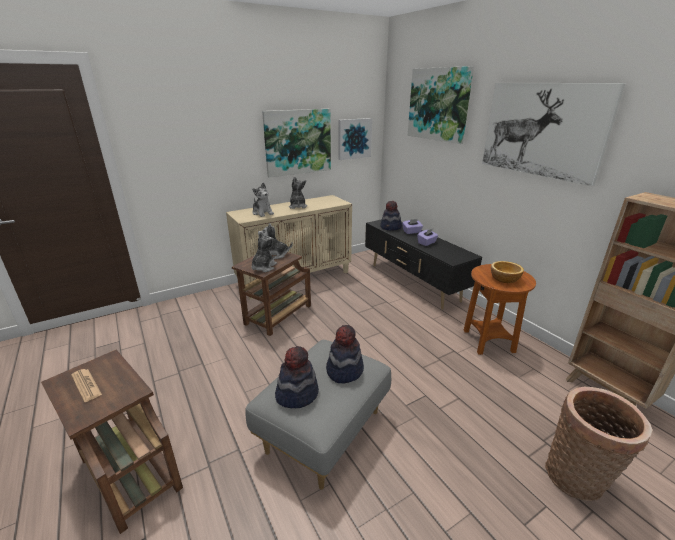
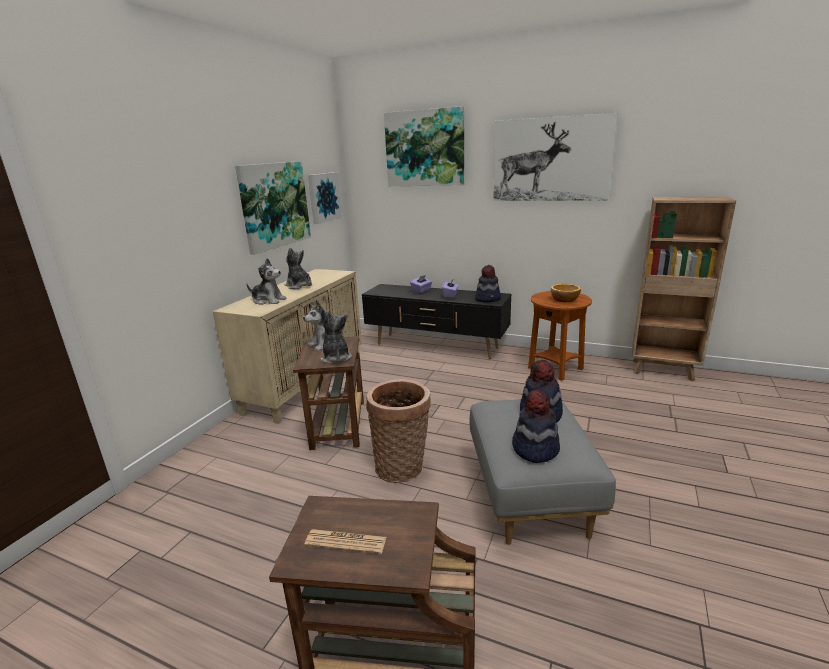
camera: 35 degrees left, 5 degrees down
hat [380,201,402,231] -> hat moved to [475,265,501,303]
basket [545,387,652,501] -> basket moved to [366,379,431,483]

